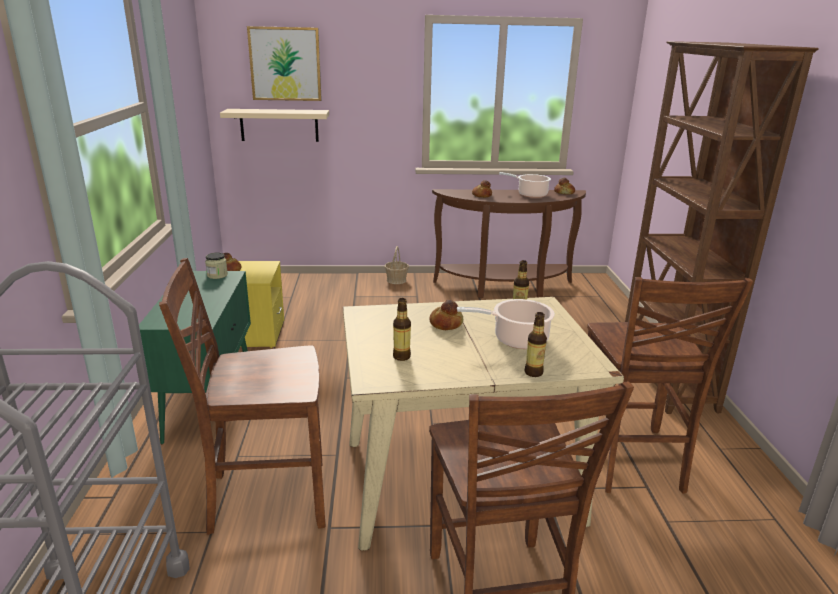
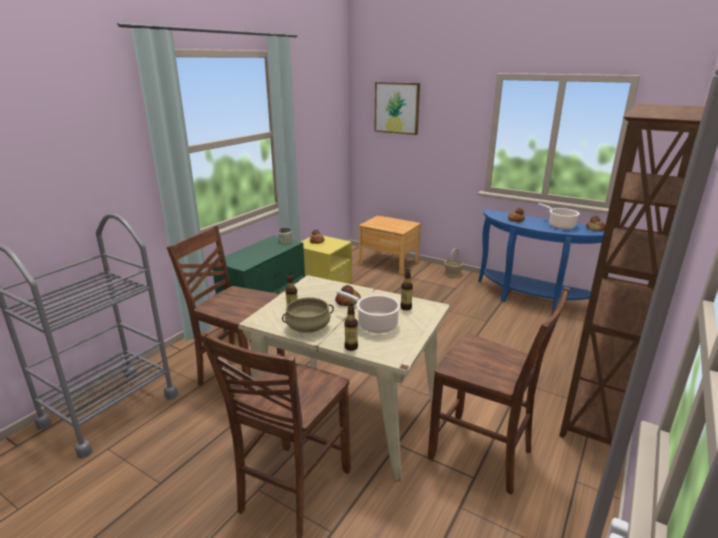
camera: 35 degrees right, 0 degrees up
beige shelf [220,109,329,142] -> none
brown console table [432,189,586,298] -> blue console table [478,209,604,313]
brown chair [587,277,753,494] -> brown chair turned 90 degrees counterclockwise [428,287,570,495]
none -> beige cooking pot [282,297,334,333]
none -> brown nightstand [359,215,421,275]

